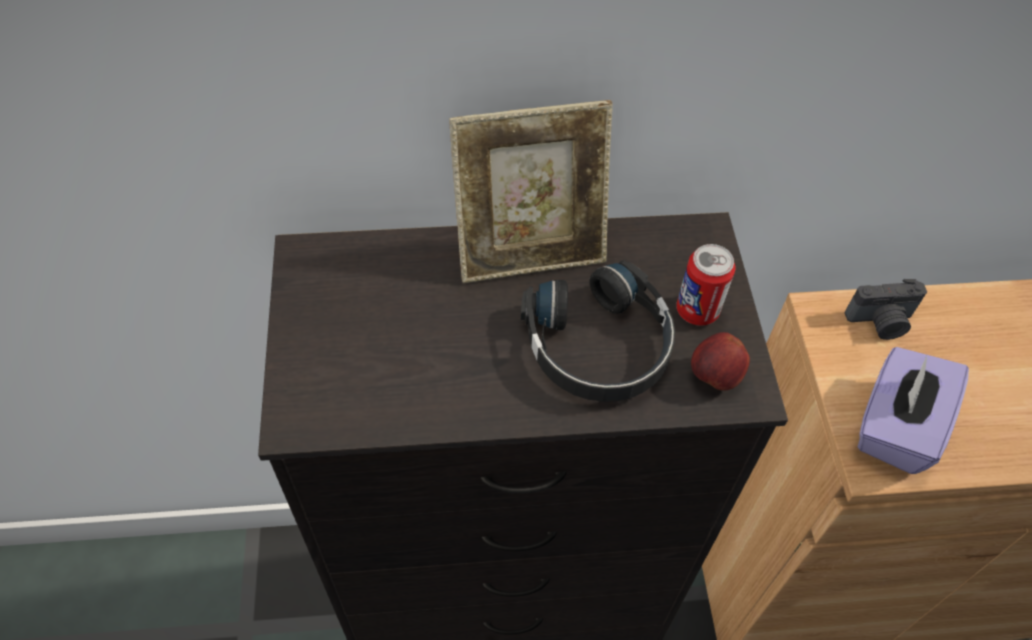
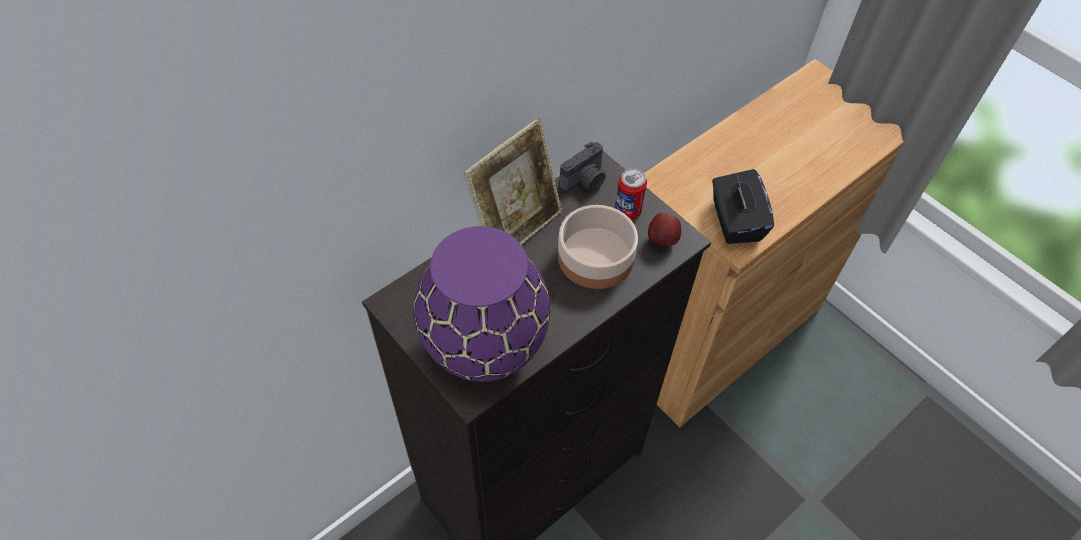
camera: 35 degrees left, 0 degrees up
black headphones [521,260,675,402] -> bowl [558,205,638,289]
camera [845,279,927,340] -> camera moved to [559,142,606,192]
purple tissue box [858,347,969,474] -> black tissue box [712,169,774,244]
none -> purple vase [413,226,550,382]

